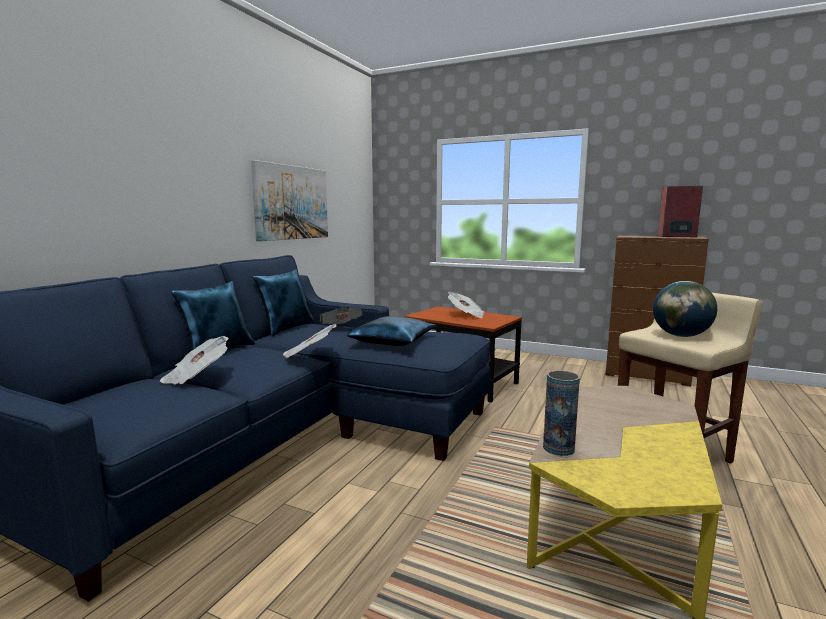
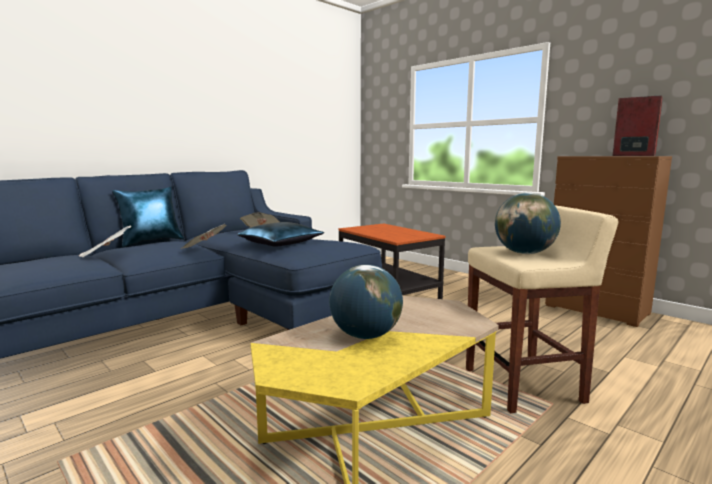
camera: 20 degrees right, 0 degrees up
picture [251,160,328,241] -> none
blue pillow [253,269,315,336] -> none
newspaper [448,292,484,318] -> none
vase [543,371,580,456] -> none
none -> globe [329,265,403,339]

